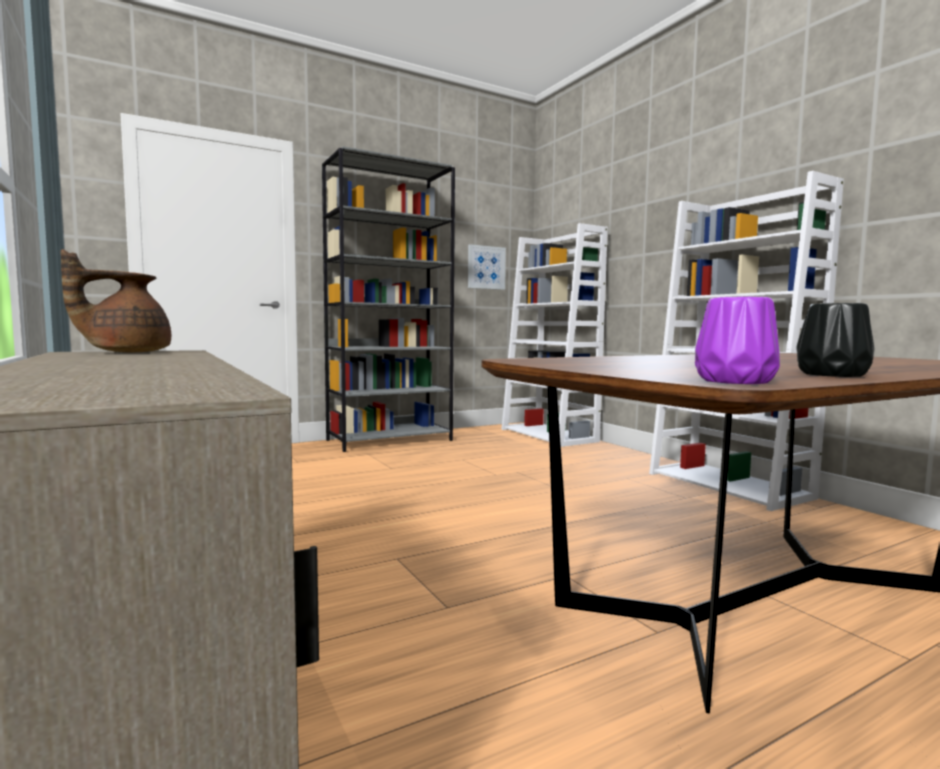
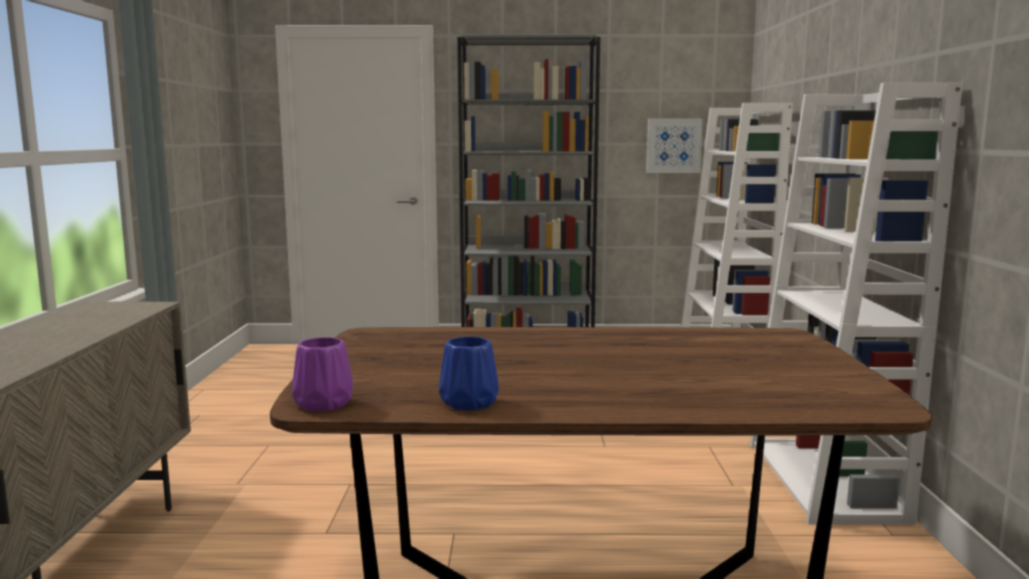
camera: 30 degrees right, 5 degrees up
brown teapot [61,249,171,352] -> none
black vase [796,303,875,377] -> blue vase [439,336,499,411]

